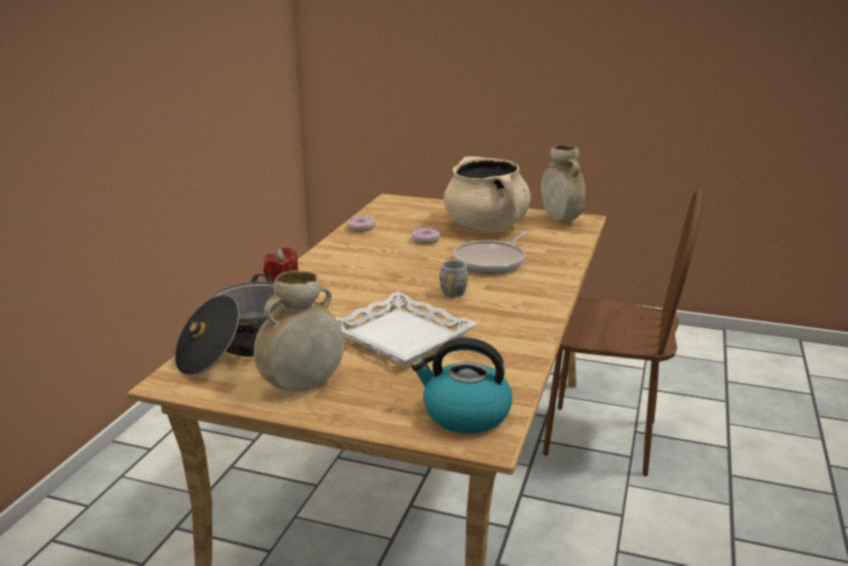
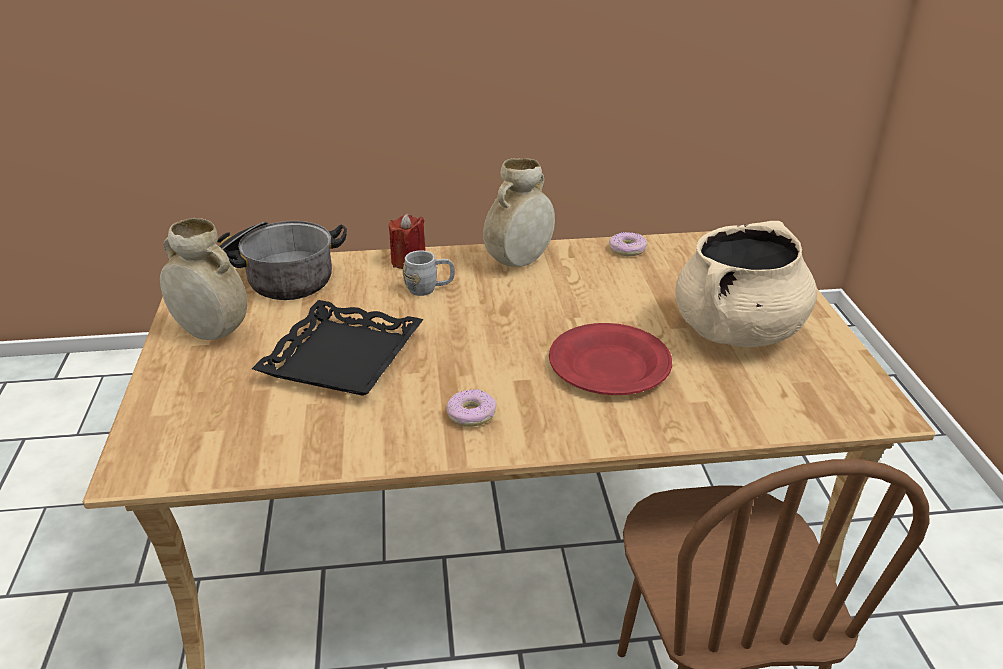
camera: 65 degrees right, 10 degrees up
white tray [336,292,478,365] -> black tray [252,300,424,396]
donut [411,227,440,244] -> donut moved to [446,389,496,427]
kettle [411,338,512,434] -> none
grey mug [439,259,468,298] -> grey mug moved to [402,250,455,296]
frying pan [453,231,530,274] -> red plate [549,323,672,395]
beige vase [541,145,585,222] -> beige vase moved to [483,158,555,267]

